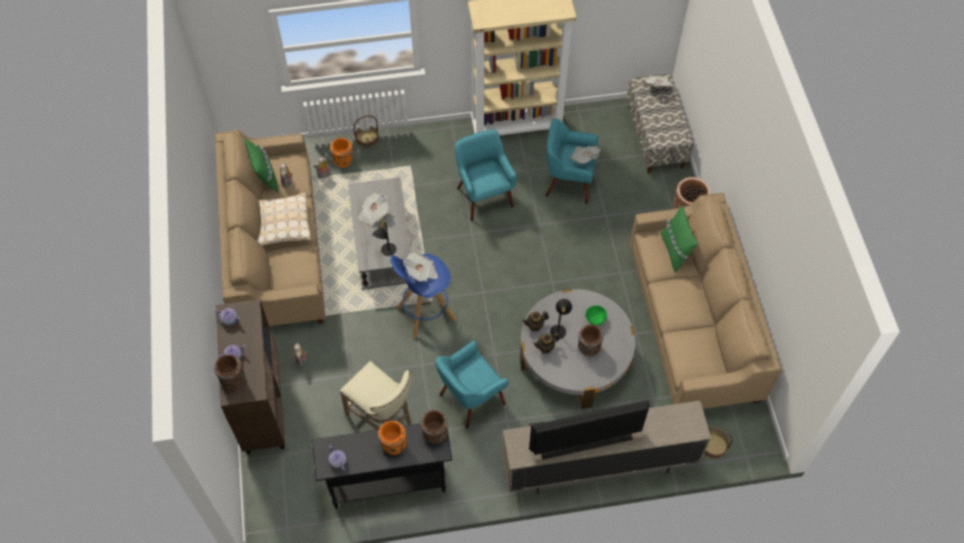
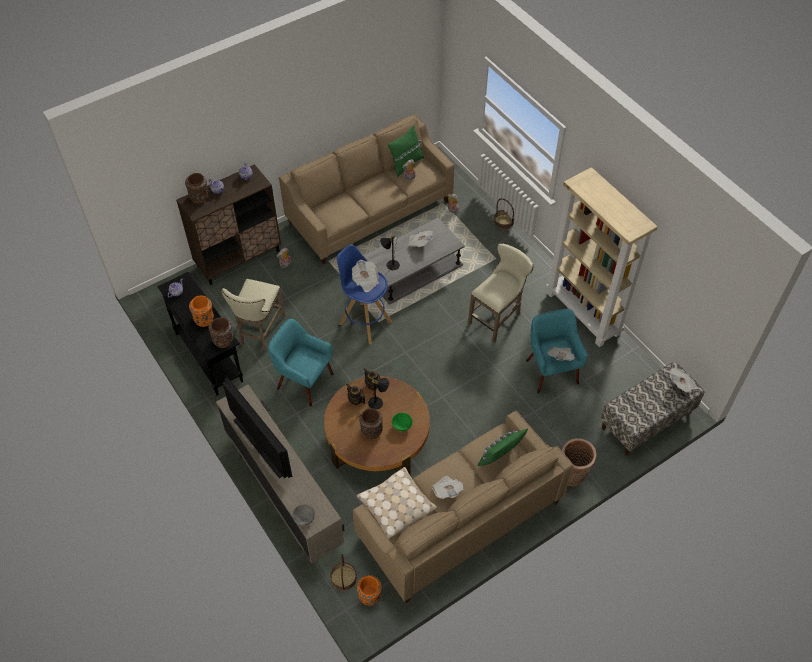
camera: 65 degrees right, 5 degrees down
beige pillow [257,193,311,246] -> beige pillow moved to [357,467,437,539]
orange vase [330,138,353,168] -> orange vase moved to [357,575,382,606]
turquoise armchair [455,129,517,221] -> beige stool [468,243,534,342]
grey coffee table [520,289,635,409] -> brown coffee table [324,376,430,475]
none -> grey bowl [292,504,315,526]
none -> newspaper [432,476,464,499]

